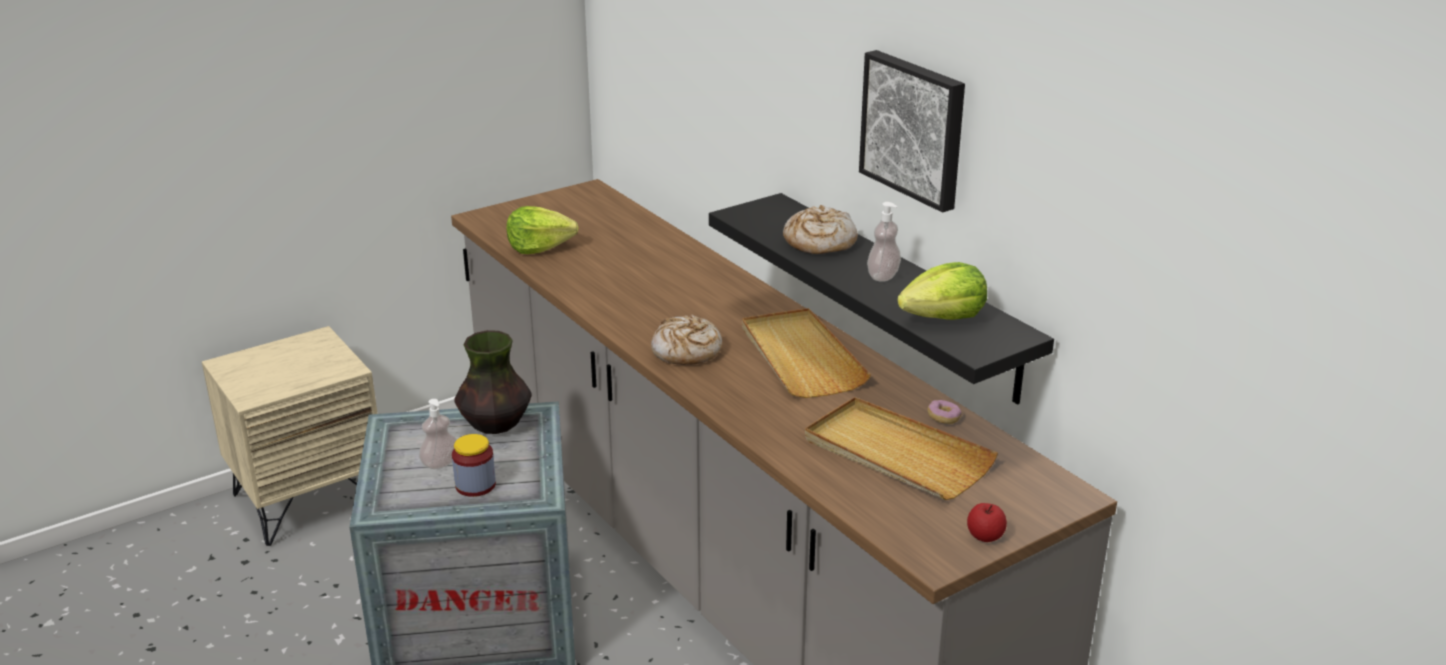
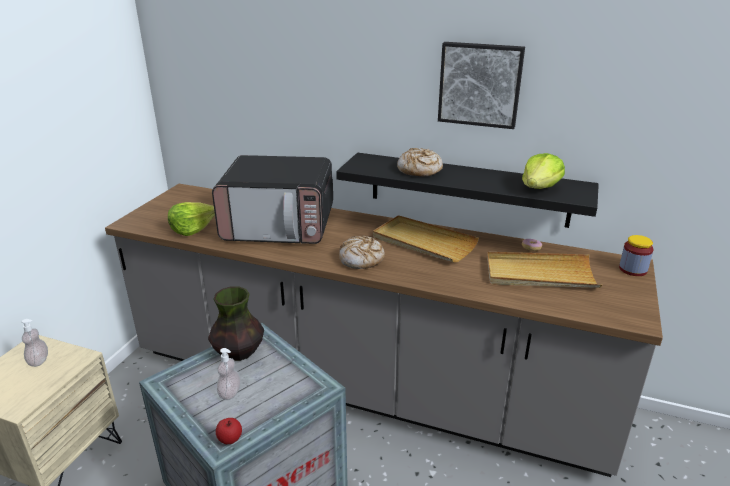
camera: 35 degrees left, 0 degrees up
jar [452,434,496,497] -> jar moved to [619,235,654,276]
soap dispenser [867,202,901,282] -> soap dispenser moved to [22,319,48,367]
apple [967,503,1007,542] -> apple moved to [216,418,242,444]
none -> microwave [212,155,333,244]

